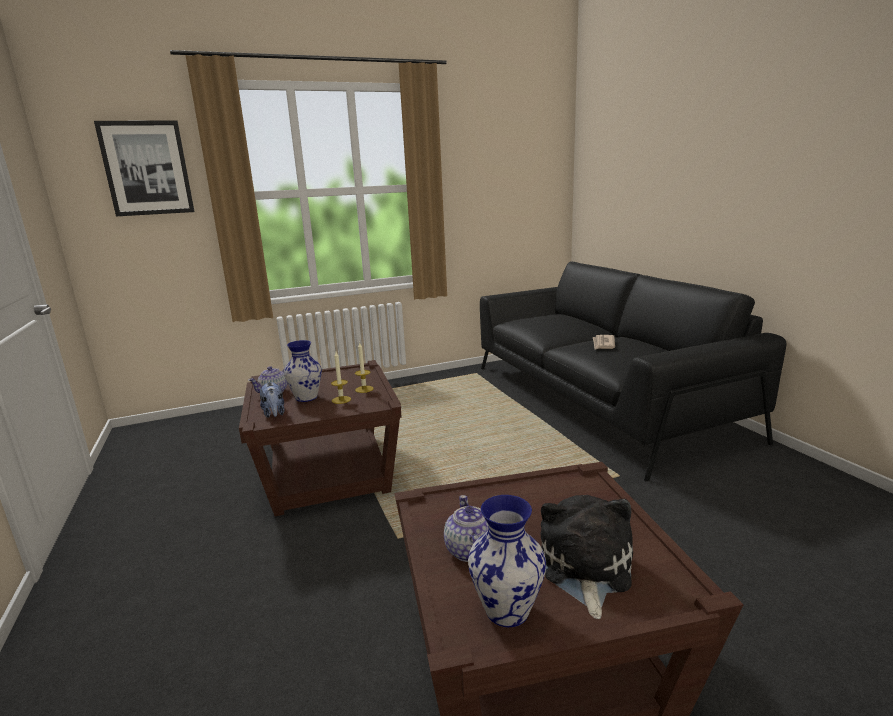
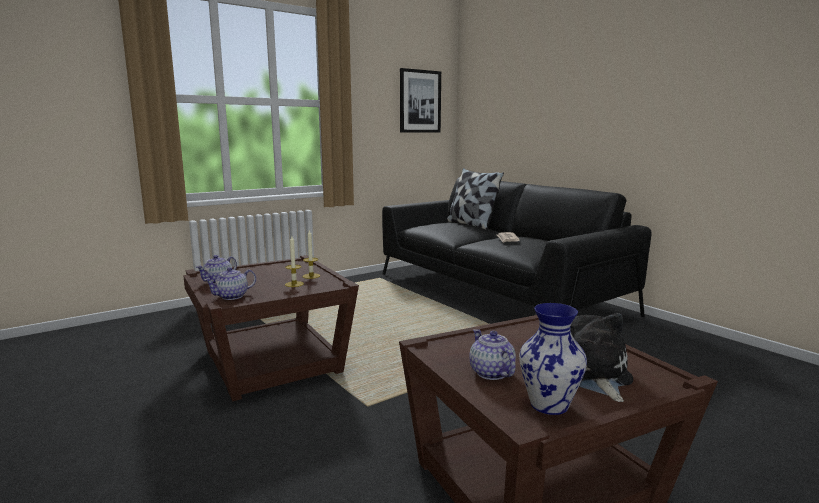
camera: 15 degrees left, 5 degrees down
picture [94,120,194,216] -> picture moved to [400,68,441,133]
plush toy [260,382,285,418] -> teapot [204,267,256,300]
vase [284,340,322,402] -> none
none -> pillow [447,168,504,230]

